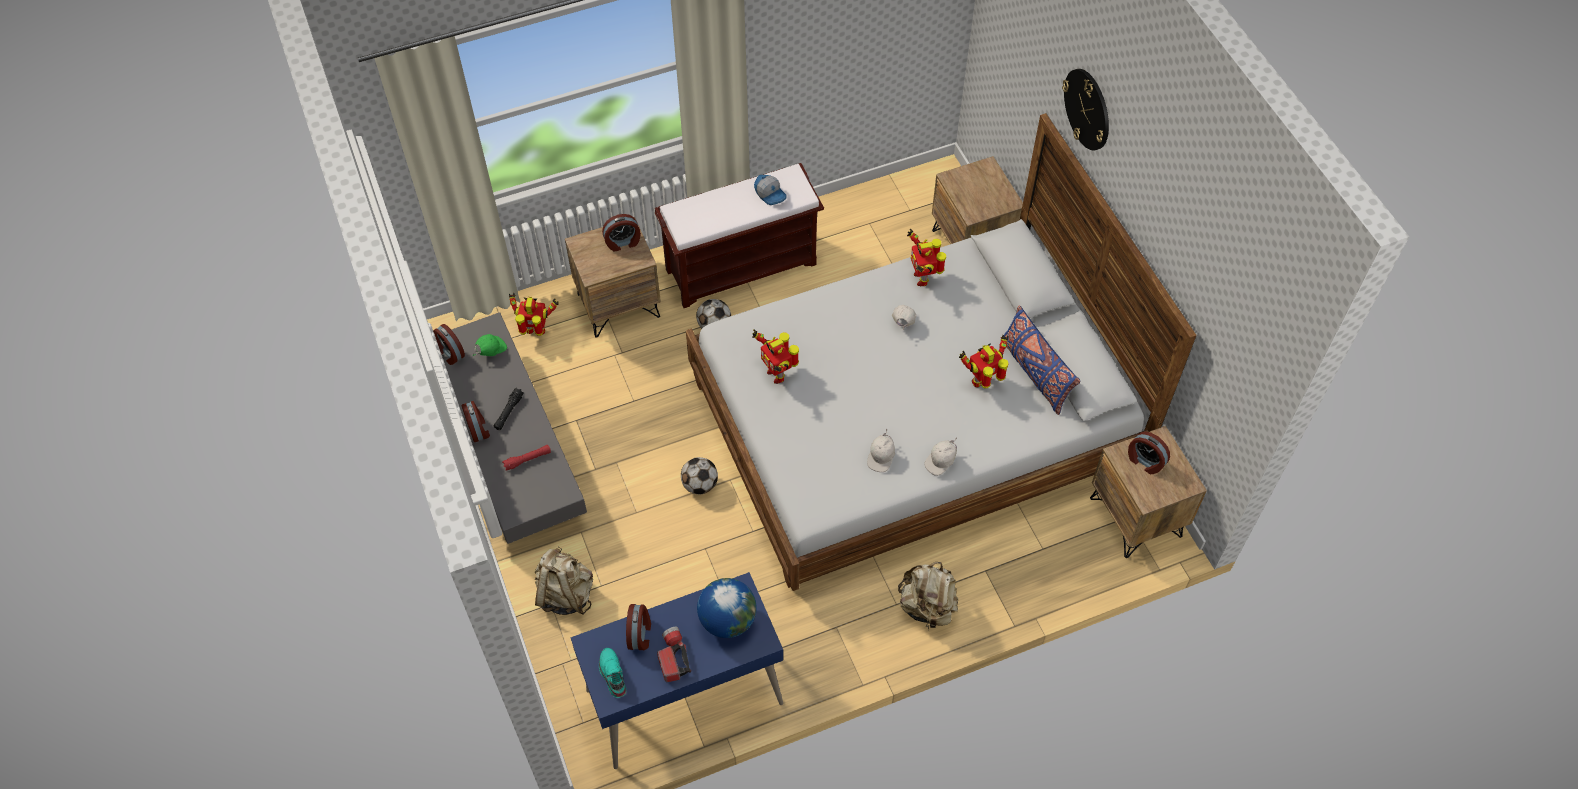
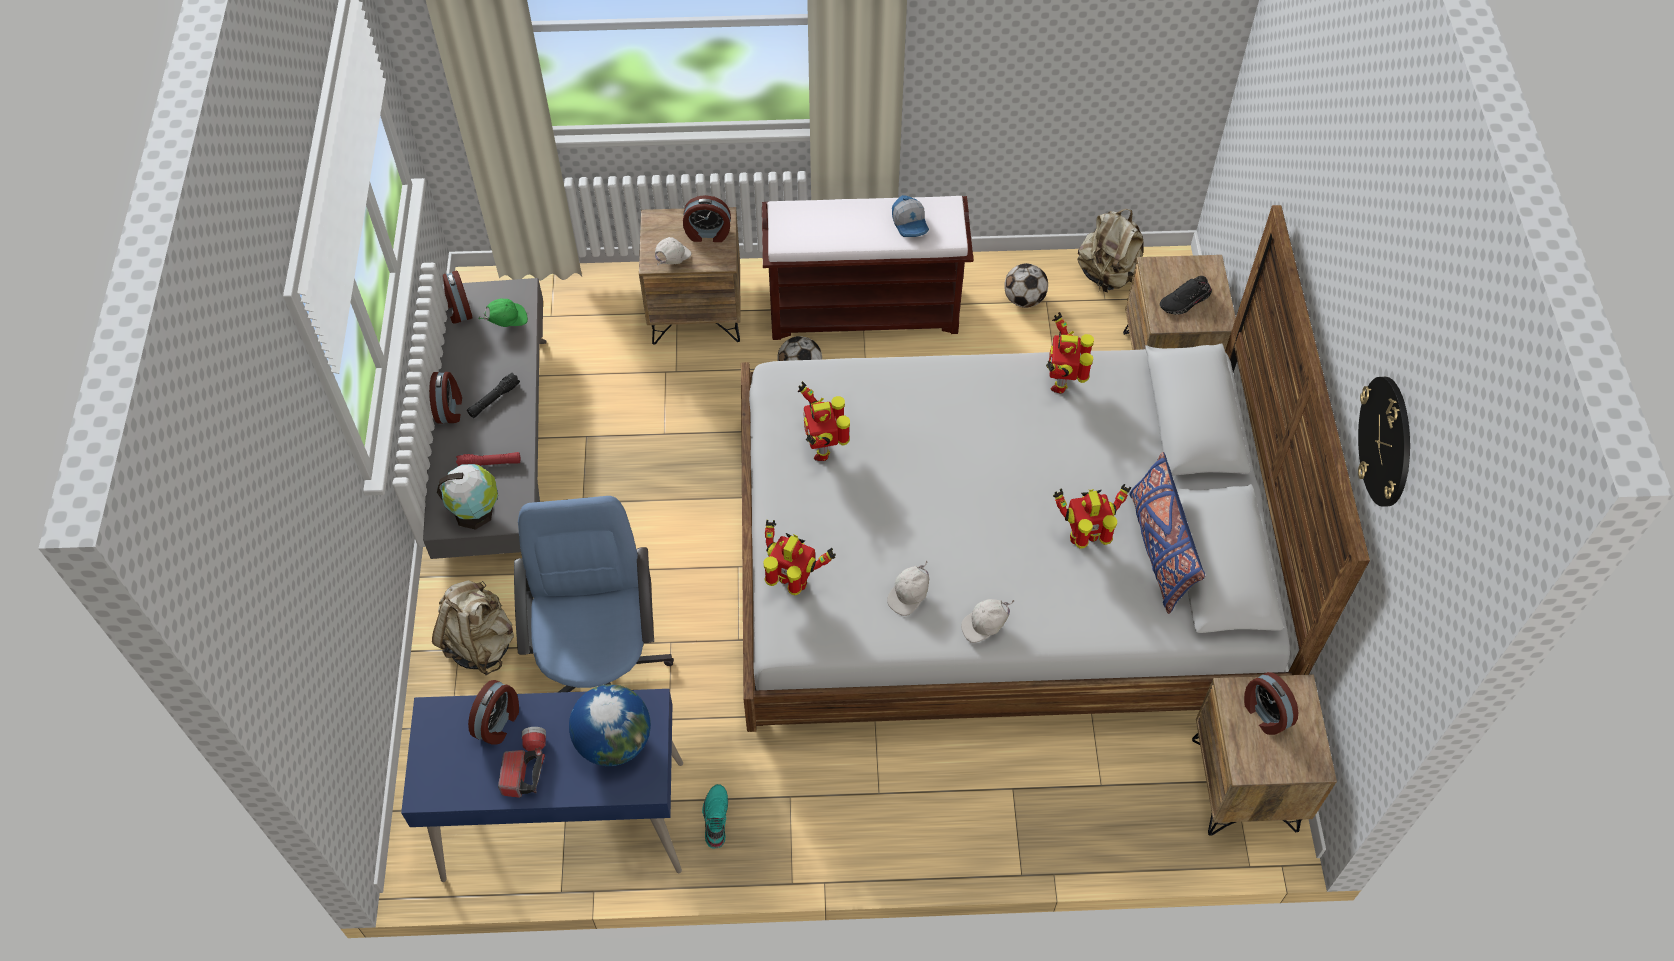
camera: 20 degrees right, 0 degrees up
toy robot [509,293,558,336] -> toy robot moved to [763,520,836,595]
turquoise shoe [599,648,627,698] -> turquoise shoe moved to [702,784,728,848]
football [681,457,718,494] -> football moved to [1004,263,1048,308]
white cap [892,305,916,330] -> white cap moved to [655,237,692,266]
beige backpack [898,562,958,630] -> beige backpack moved to [1077,209,1144,292]
wall clock [1062,69,1109,151] -> wall clock moved to [1358,377,1410,507]
none -> globe [437,464,498,530]
none -> blue office chair [514,496,674,693]
none -> black shoe [1160,276,1212,315]

